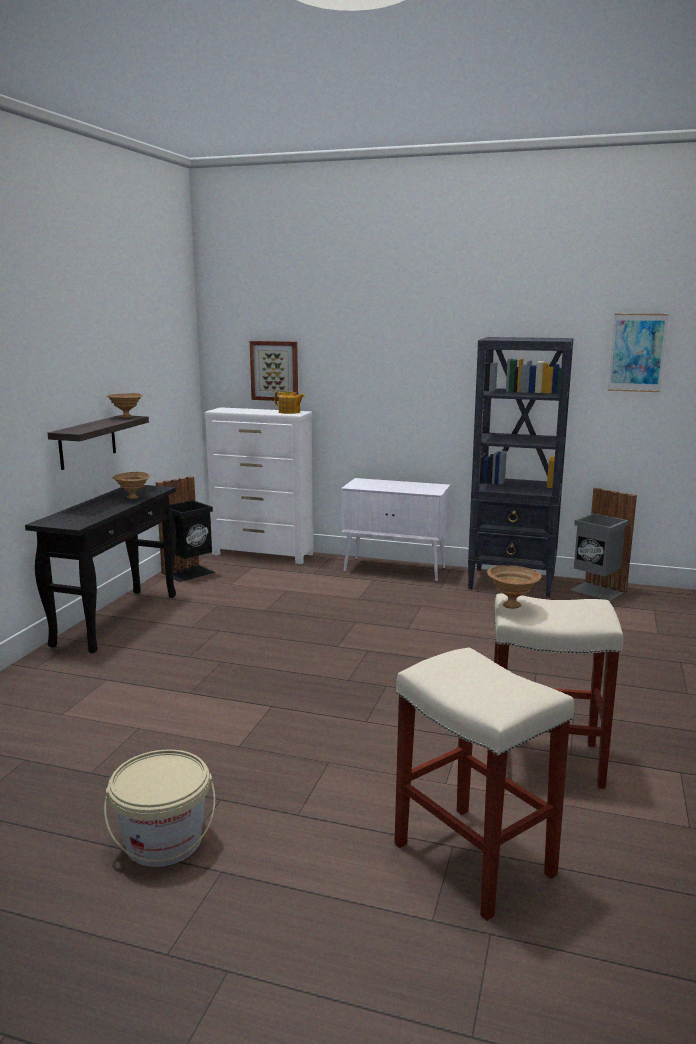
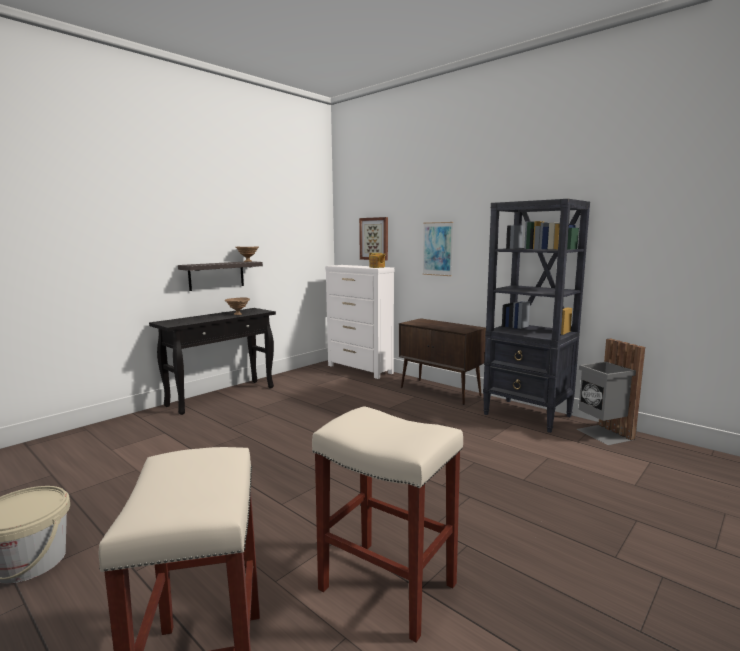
camera: 25 degrees right, 5 degrees down
black trash can [156,476,215,582] -> none
white cabinet [341,478,450,582] -> brown cabinet [399,318,486,405]
brown bowl [487,565,542,609] -> none
picture [608,314,668,392] -> picture moved to [423,222,453,276]

